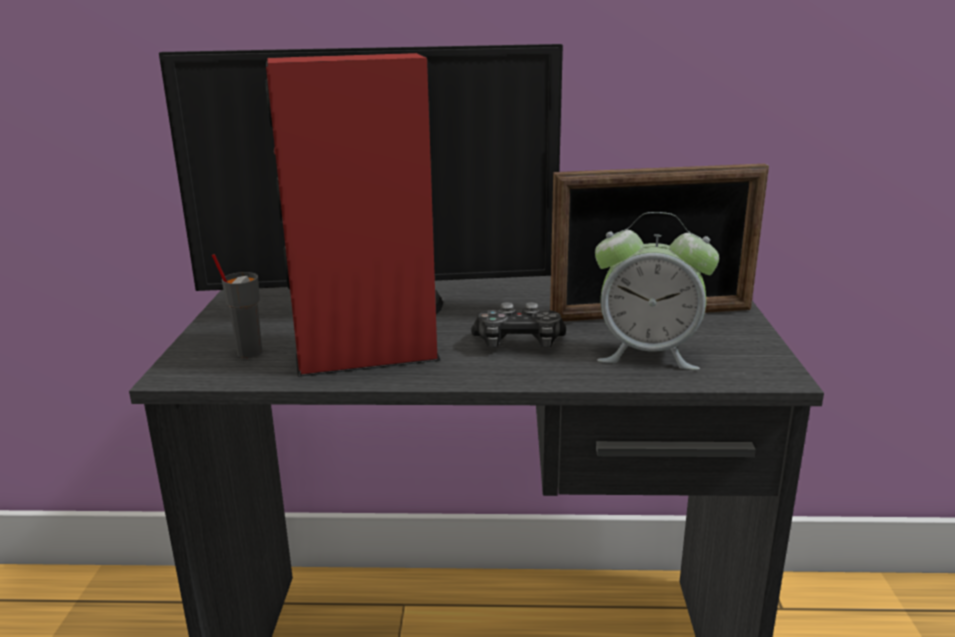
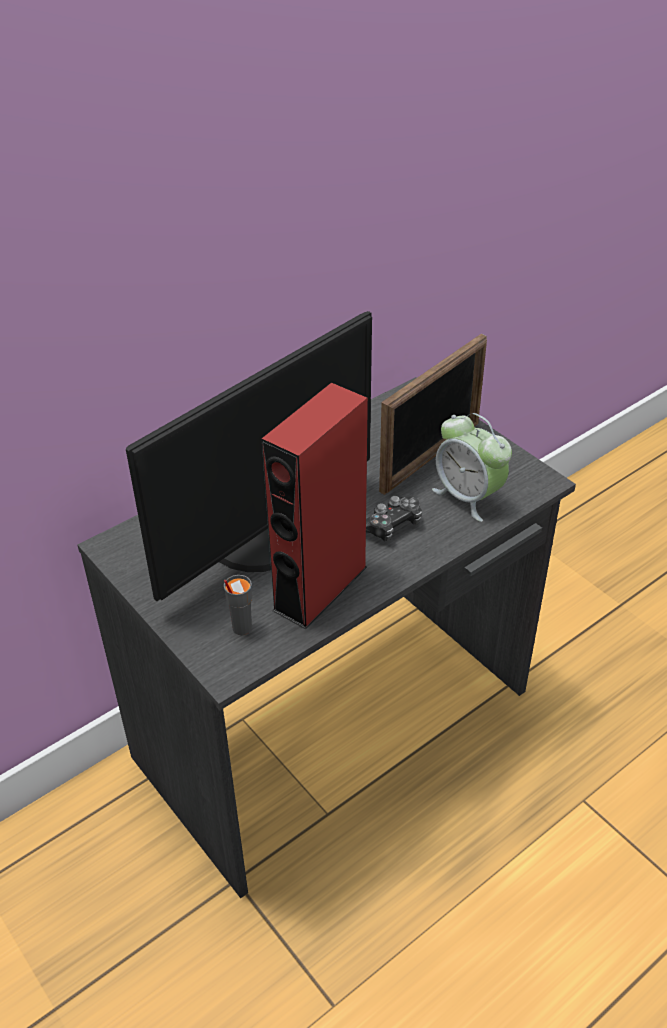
camera: 40 degrees left, 20 degrees up
alarm clock [595,212,719,370] -> alarm clock turned 75 degrees clockwise [432,413,512,522]

